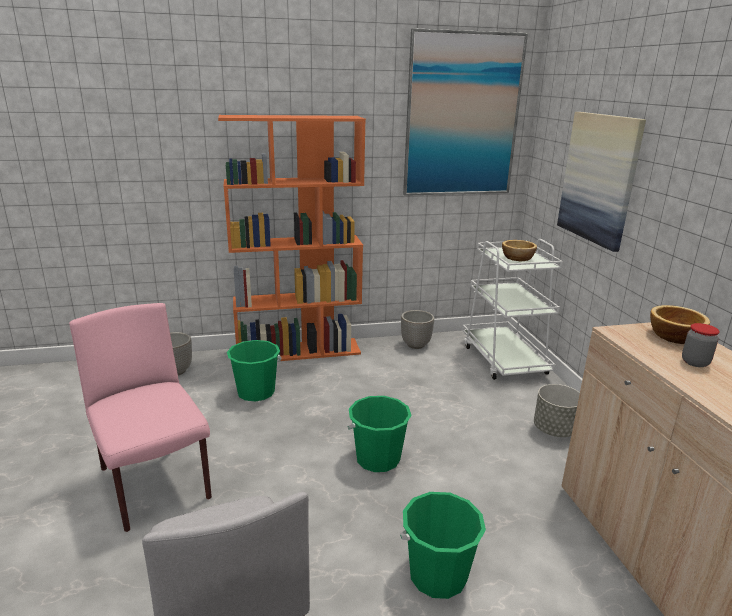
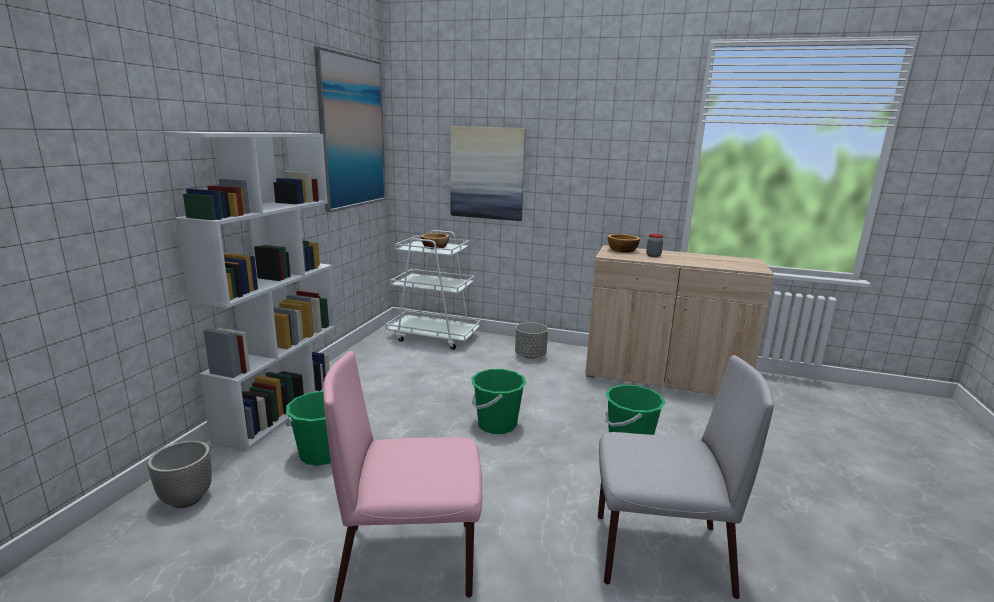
camera: 60 degrees left, 5 degrees down
orange bookcase [218,115,366,361] -> white bookcase [162,132,336,451]
planter [401,310,434,349] -> none

